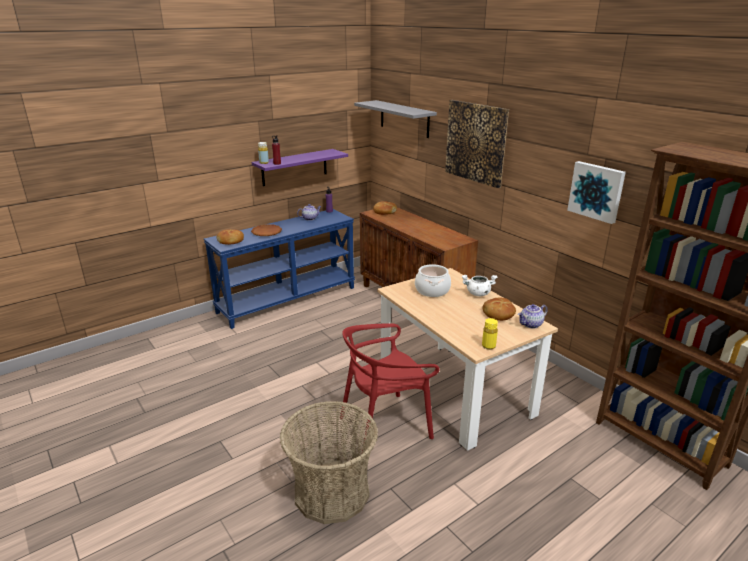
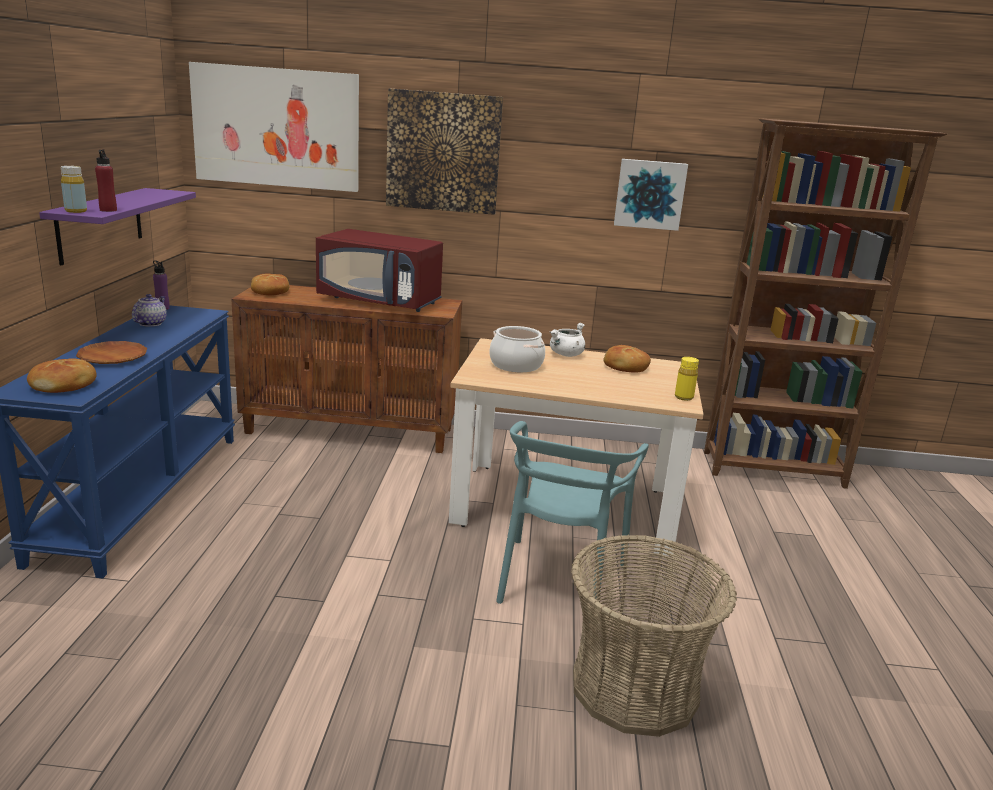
camera: 50 degrees left, 5 degrees down
red chair [340,323,440,445] -> turquoise chair [496,421,649,604]
grey shelf [354,100,437,138] -> picture [189,62,359,192]
teapot [518,304,548,329] -> none
none -> red microwave [316,229,443,312]

